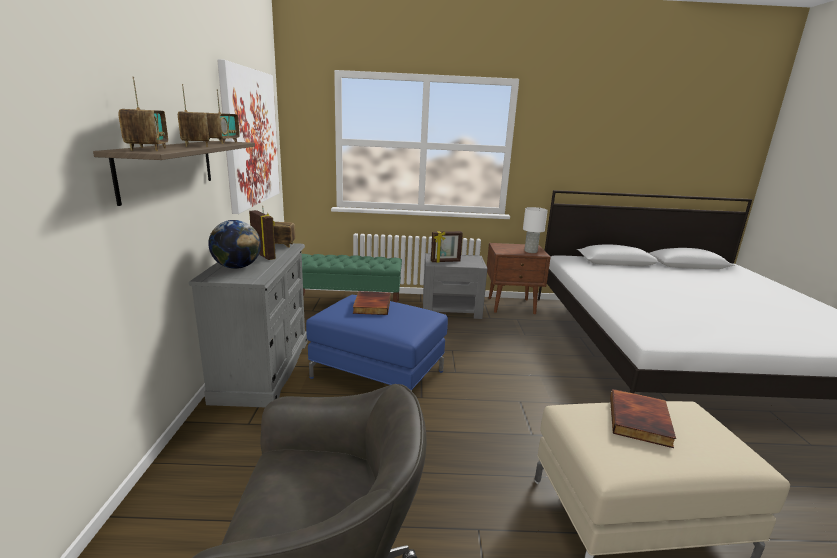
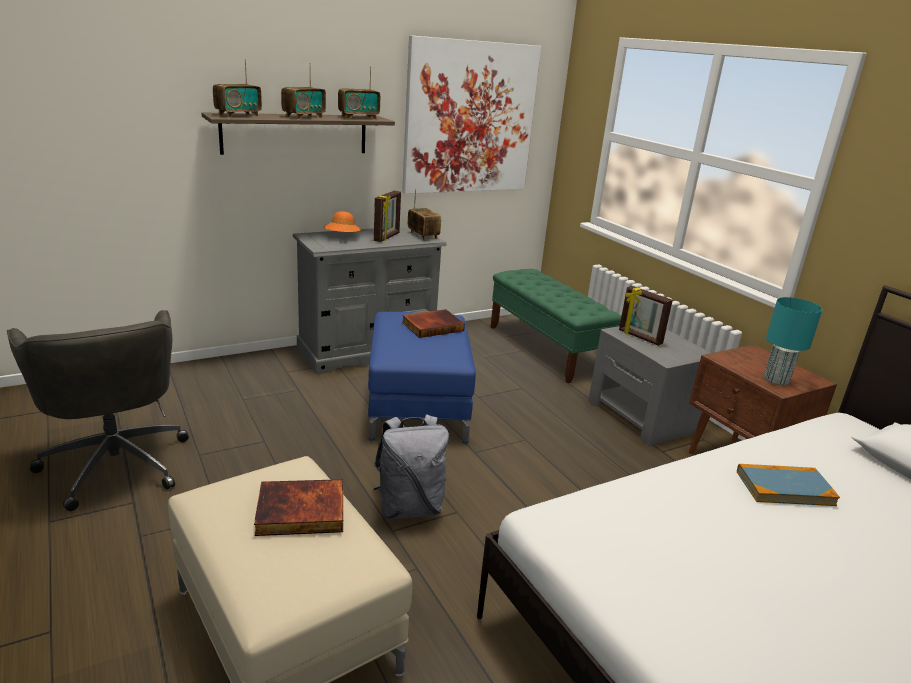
camera: 60 degrees right, 5 degrees up
globe [208,220,261,269] -> orange hat [324,211,361,233]
white table lamp [523,207,548,253] -> turquoise table lamp [764,297,823,385]
none -> grey backpack [374,414,449,519]
none -> book [737,464,840,506]

